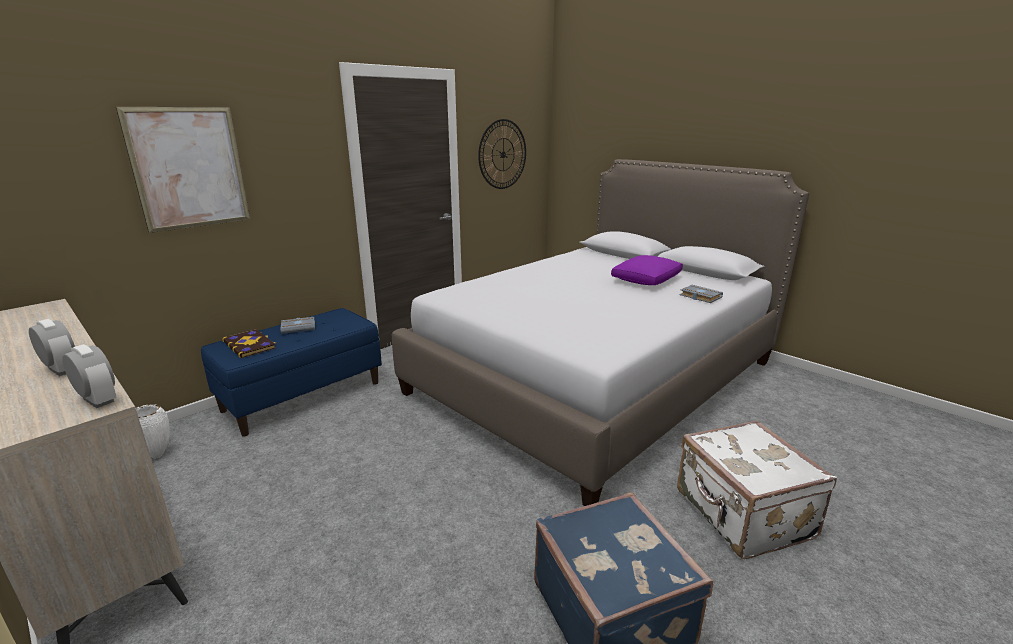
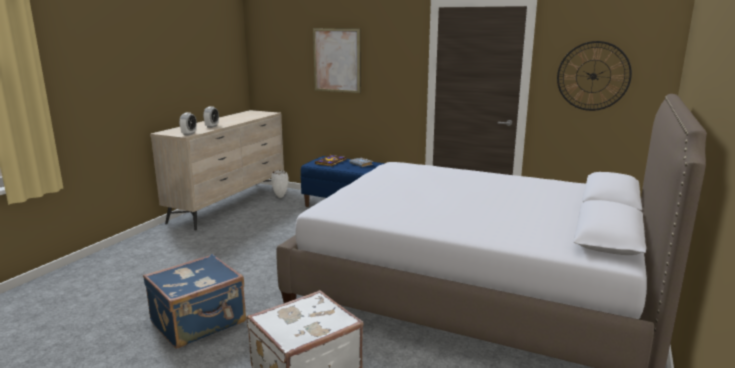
camera: 70 degrees right, 5 degrees down
purple pillow [611,255,683,285] -> none
grey book [680,285,723,303] -> none

